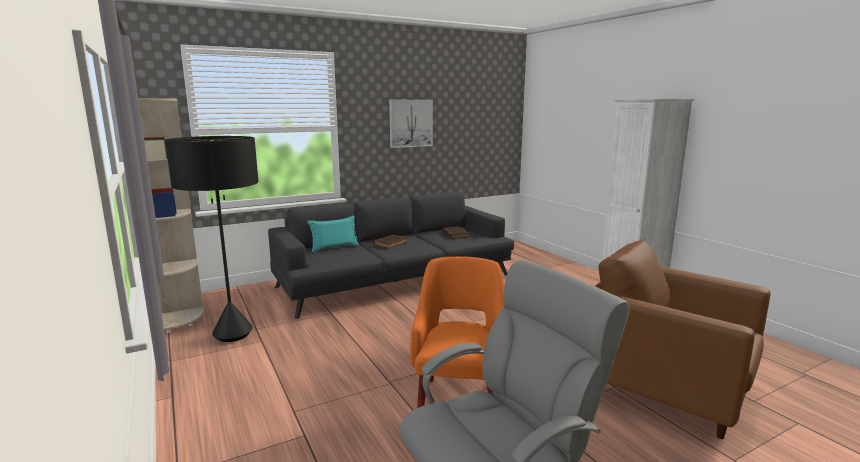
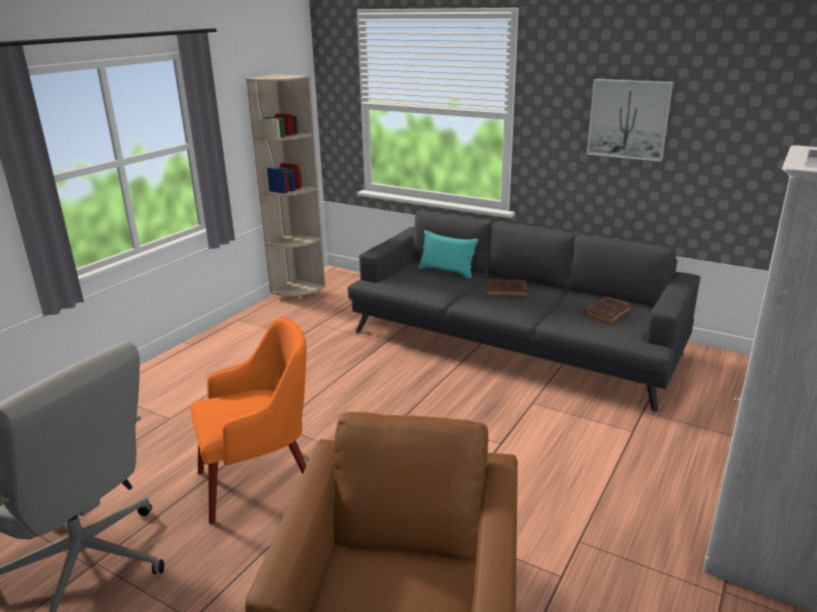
camera: 60 degrees right, 10 degrees up
black floor lamp [165,136,258,342] -> none

